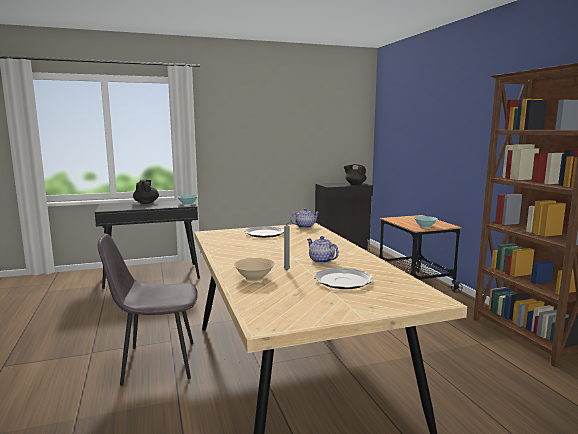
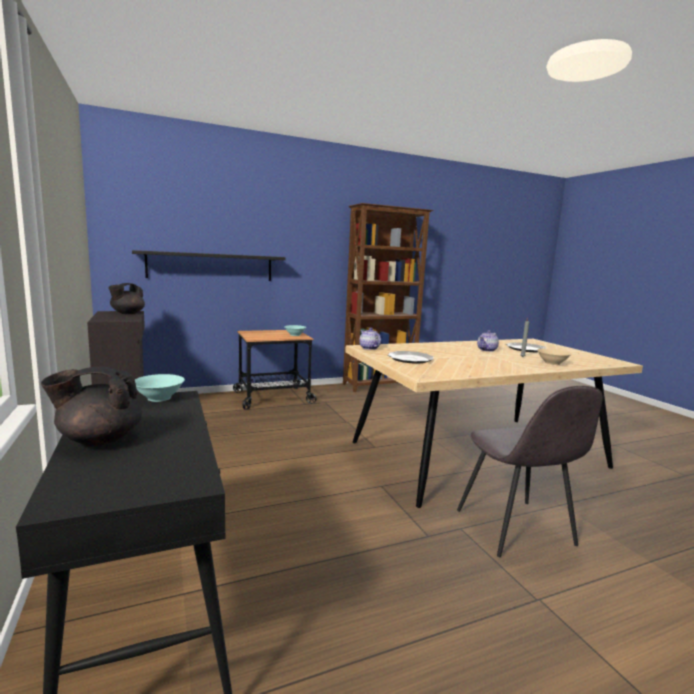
camera: 95 degrees left, 0 degrees up
none -> black shelf [132,250,286,281]

